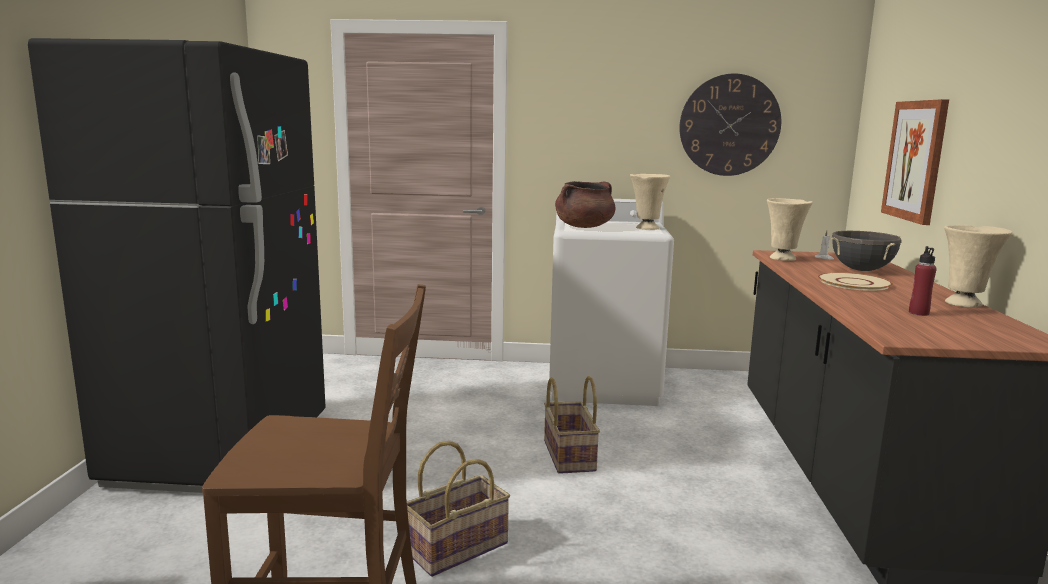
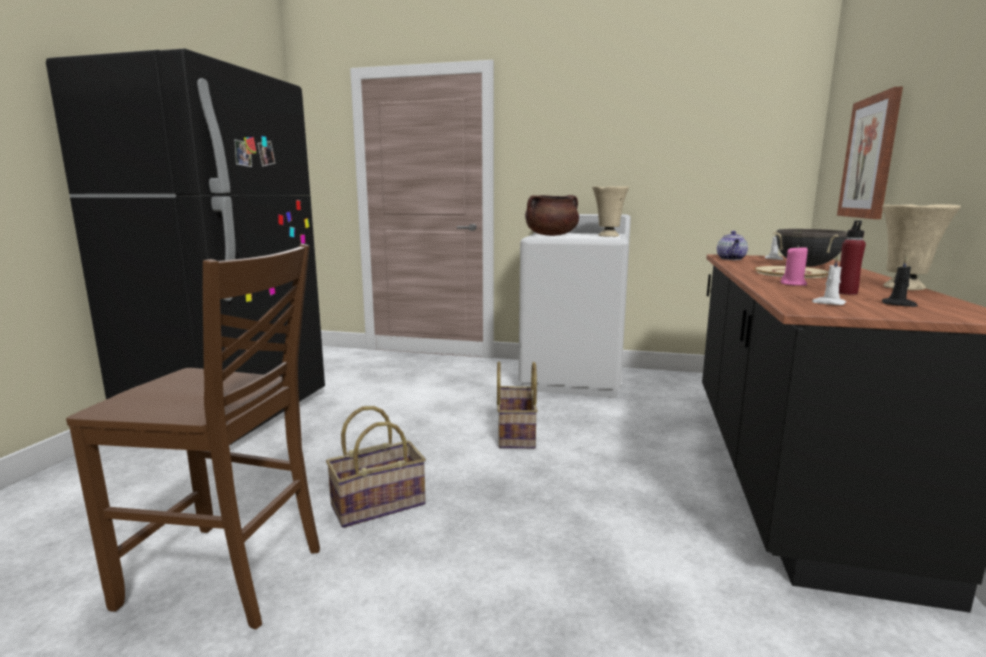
camera: 10 degrees right, 0 degrees up
wall clock [679,74,781,176] -> none
beige vase [767,198,813,261] -> teapot [717,231,748,260]
none -> pink candle [781,245,808,286]
none -> white candle [812,257,846,305]
none -> black candle [882,257,918,307]

